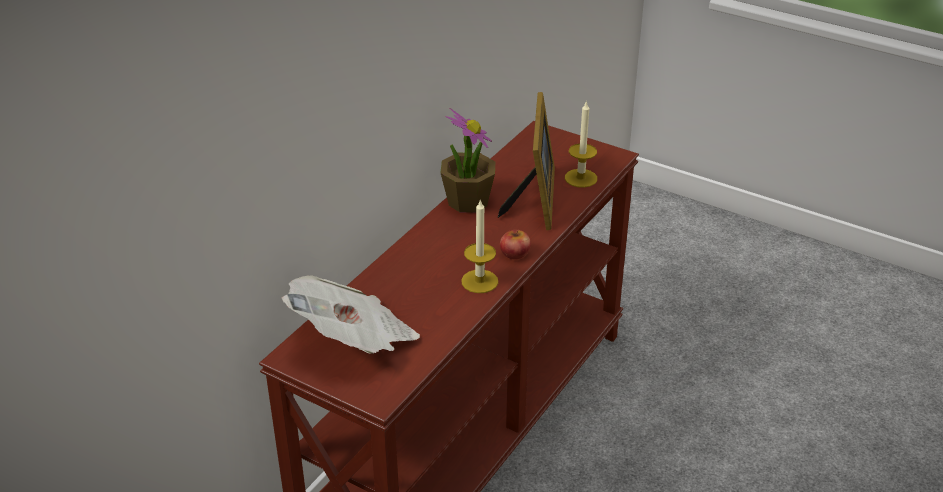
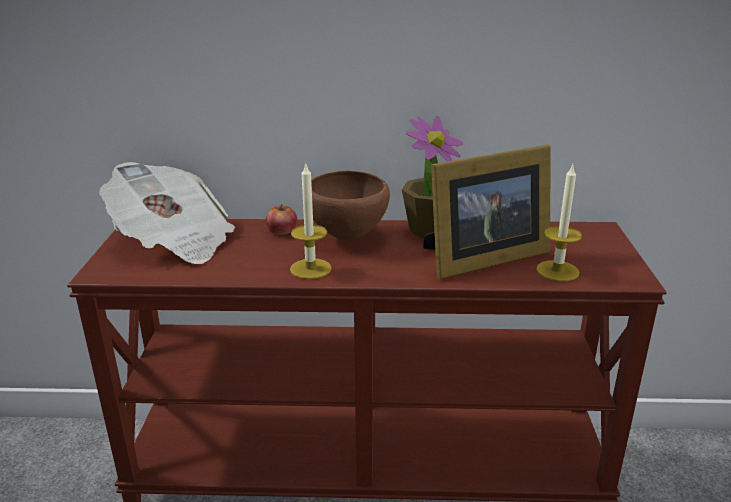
camera: 60 degrees right, 10 degrees down
apple [500,230,531,259] -> apple moved to [265,205,297,235]
none -> brown bowl [311,171,390,241]

